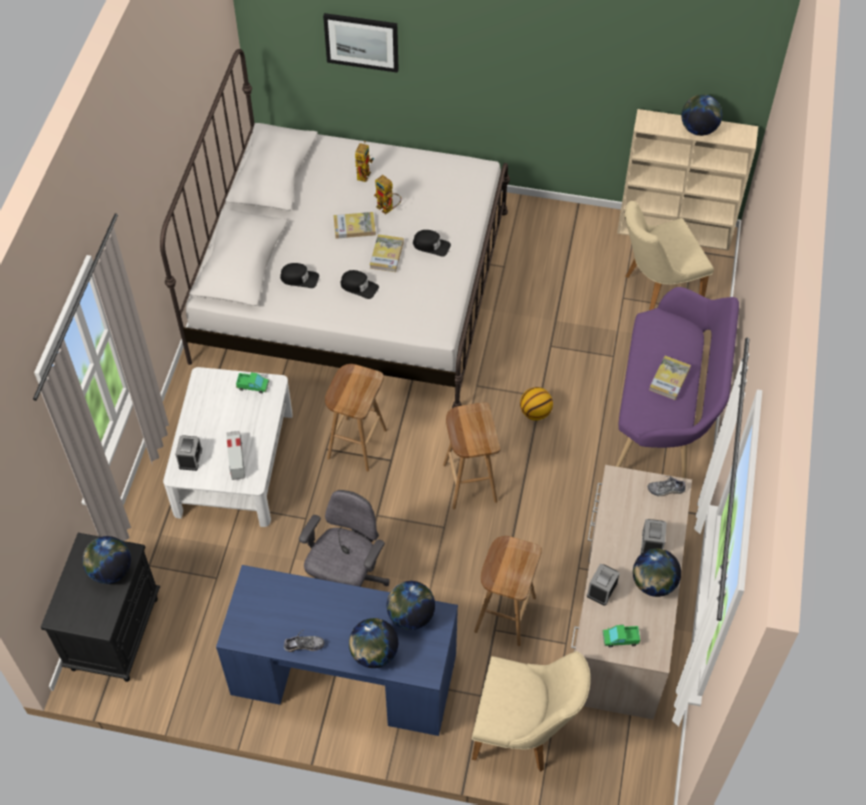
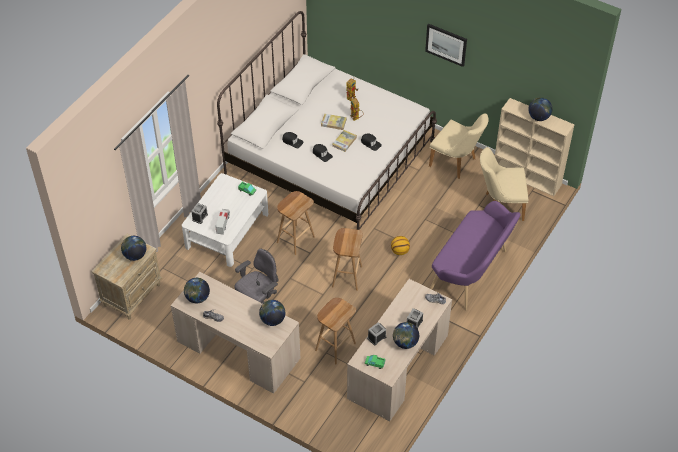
camera: 20 degrees right, 5 degrees down
black nightstand [41,533,160,682] -> beige nightstand [91,234,162,320]
blue desk [216,565,458,736] -> beige desk [171,272,300,394]
picture [323,13,399,73] -> picture moved to [425,24,467,67]
globe [349,618,398,668] -> globe moved to [184,278,210,303]
beige chair [472,651,591,772] -> beige chair moved to [429,113,489,179]
book [649,356,691,400] -> none

